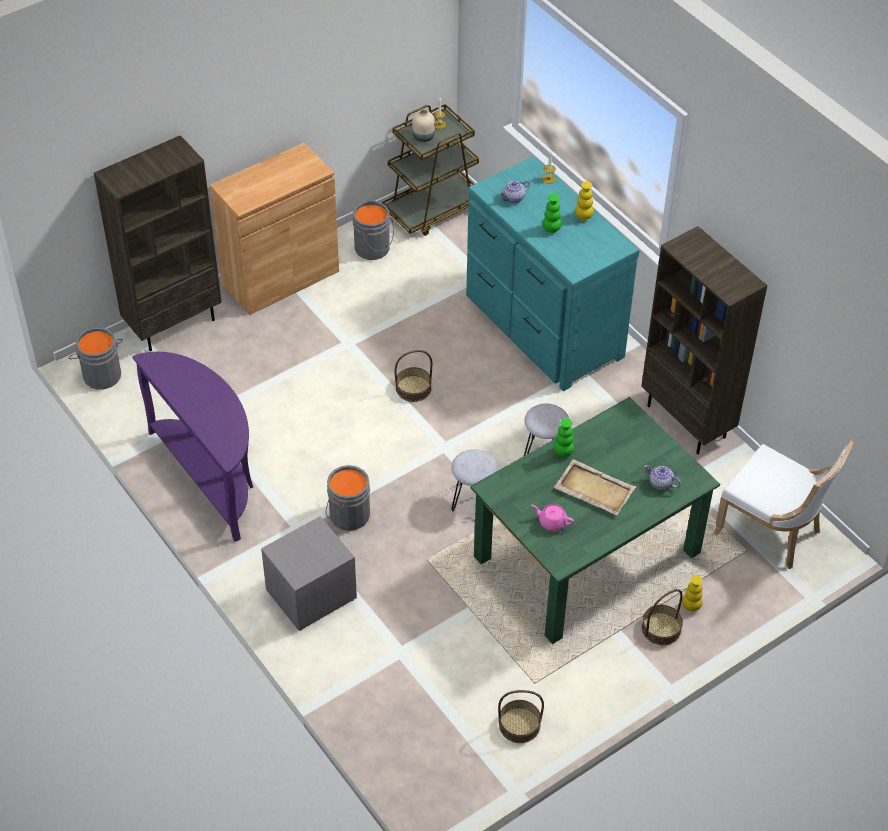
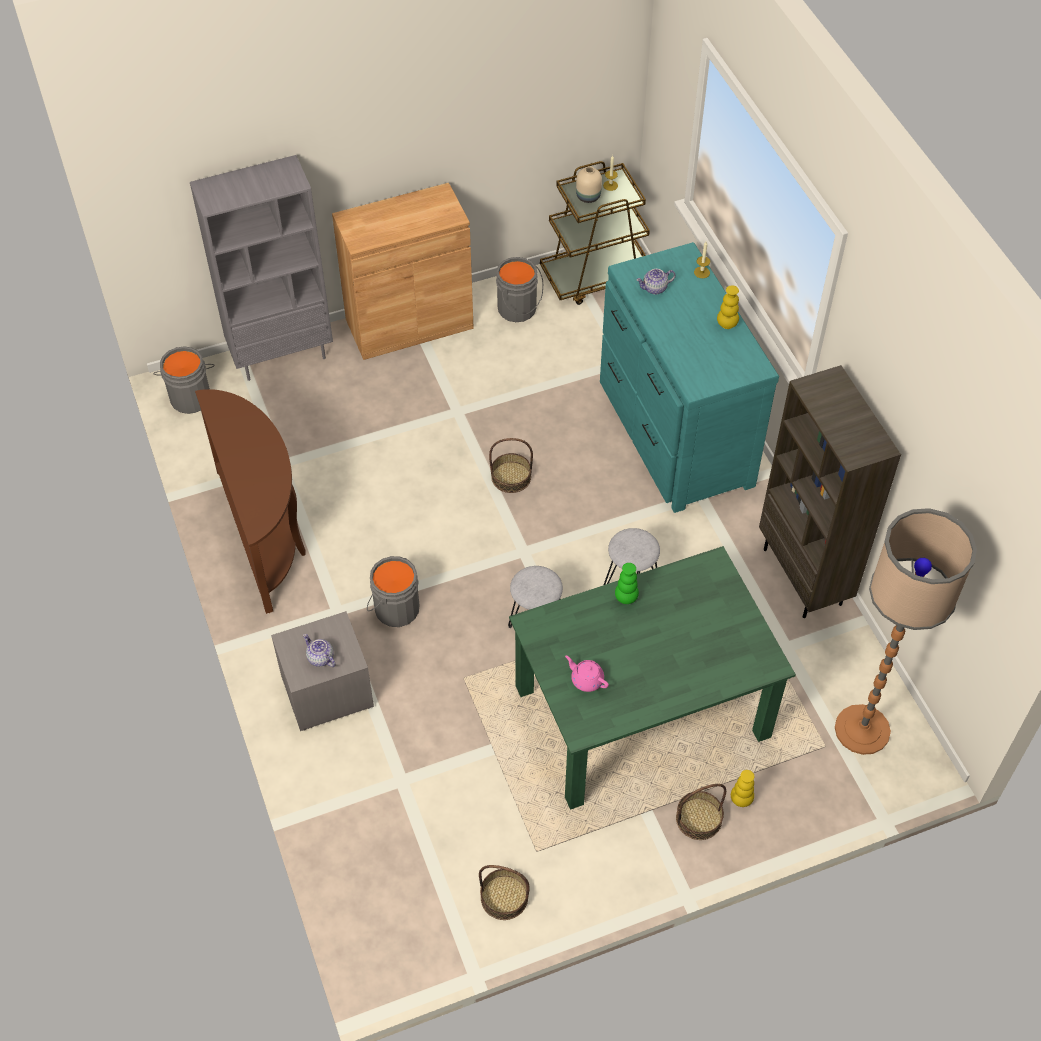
camera: 15 degrees right, 5 degrees up
brown bookcase [94,135,222,351] -> grey bookcase [190,155,333,381]
purple console table [132,352,253,542] -> brown console table [195,389,305,614]
green vase [542,194,562,233] -> none
beige tray [554,459,636,515] -> none
teapot [644,465,681,490] -> teapot moved to [303,634,336,667]
white chair [713,440,854,569] -> floor lamp [835,508,977,755]

